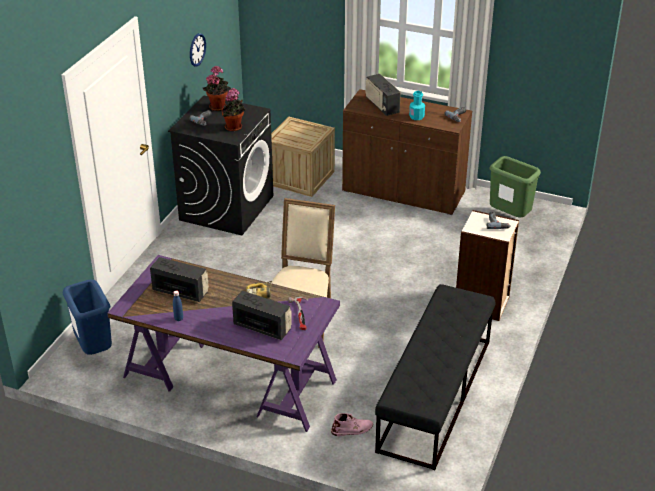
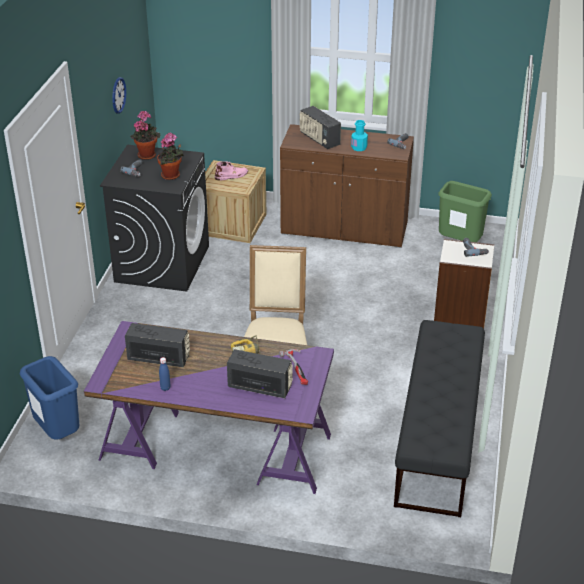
camera: 10 degrees left, 0 degrees up
pink boot [331,413,373,436] -> pink boot moved to [215,161,248,181]

